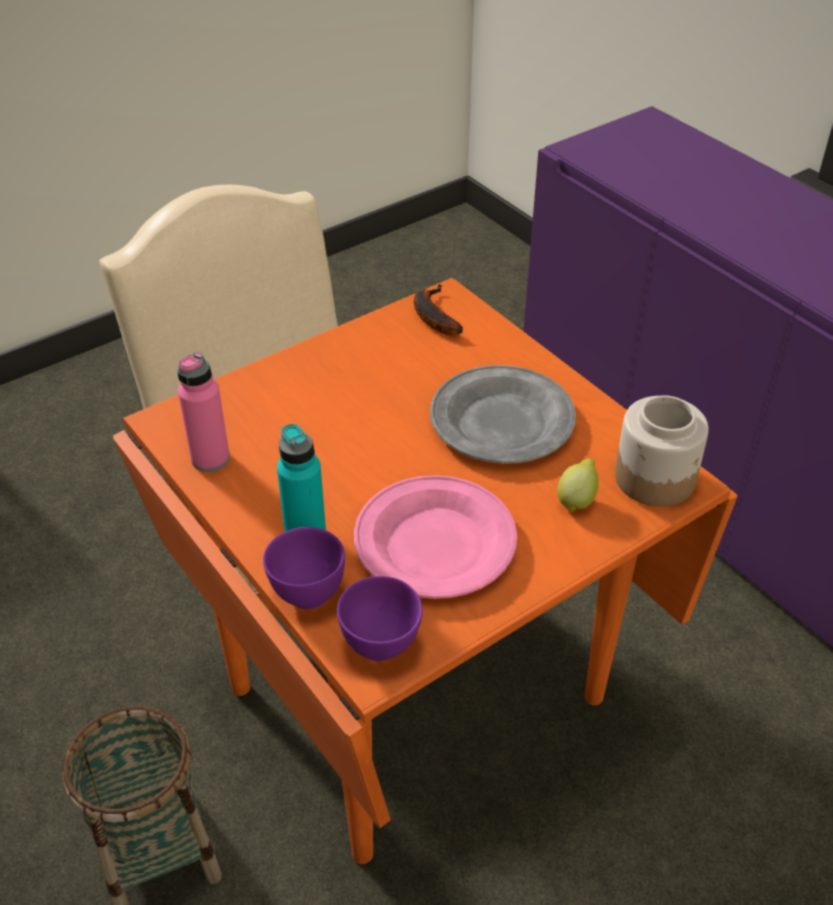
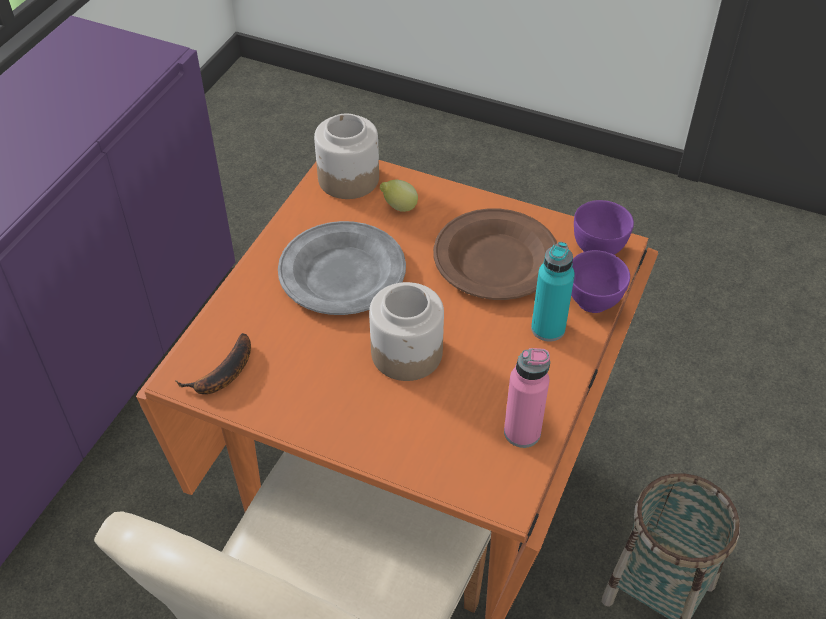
camera: 120 degrees left, 5 degrees up
pink plate [354,475,517,599] -> brown plate [433,209,557,300]
none -> jar [369,282,444,381]

